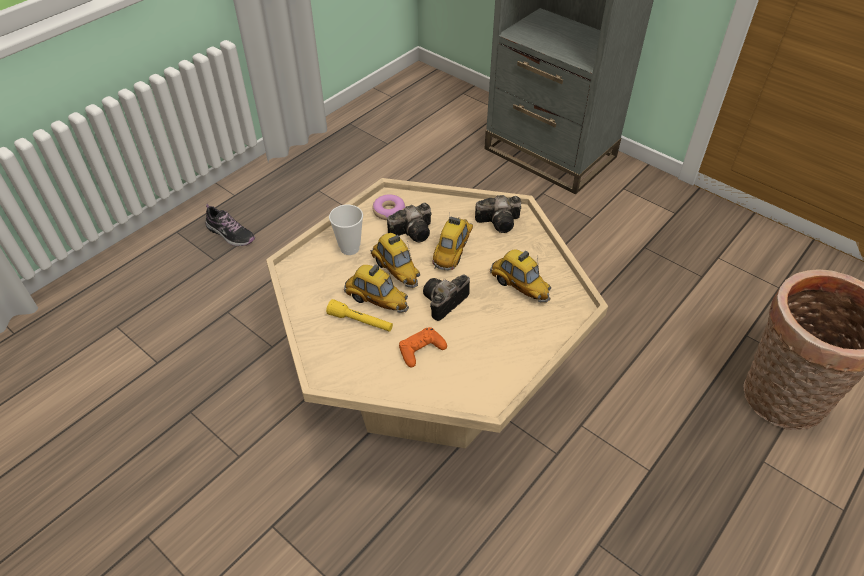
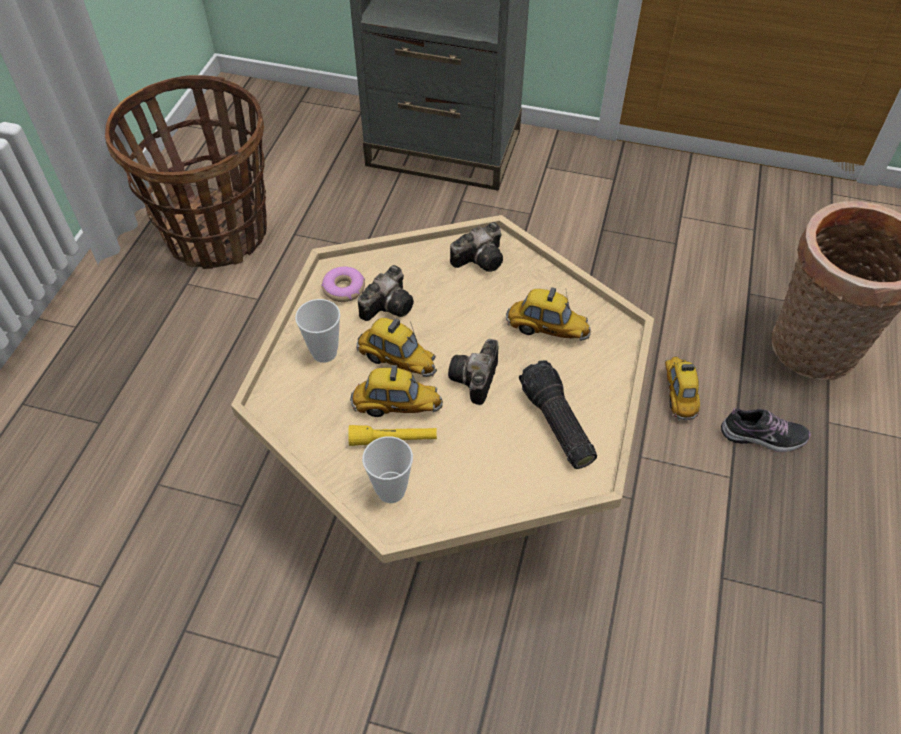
camera: 25 degrees left, 5 degrees up
shoe [205,204,255,246] -> shoe moved to [721,408,810,452]
orange game controller [399,327,447,368] -> none
toy car [432,217,473,270] -> toy car moved to [665,356,700,421]
none -> basket [105,75,267,269]
none -> cup [362,436,413,503]
none -> flashlight [519,360,597,469]

